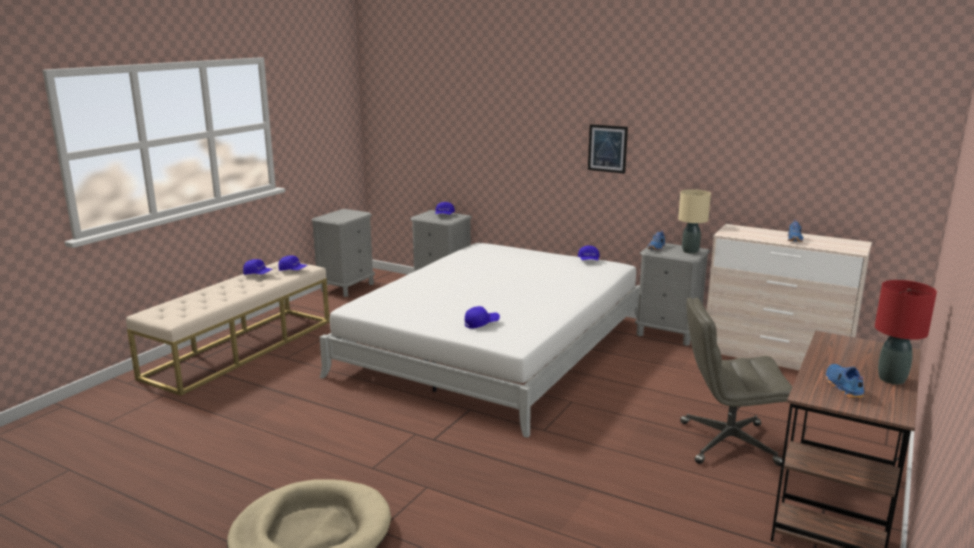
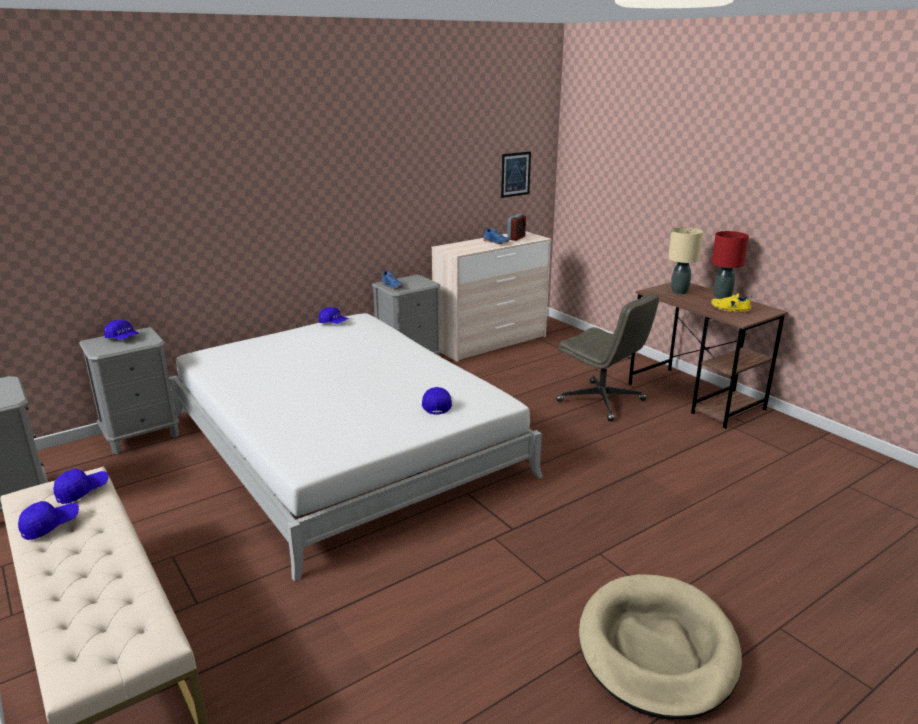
camera: 65 degrees left, 5 degrees up
picture [588,124,628,174] -> picture moved to [501,151,531,198]
beige table lamp [678,189,711,254] -> beige table lamp moved to [668,227,704,294]
grey office chair [680,298,793,466] -> grey office chair turned 75 degrees counterclockwise [556,294,659,421]
blue shoe [826,364,865,398] -> yellow shoe [711,293,752,313]
none -> alarm clock [507,214,526,241]

